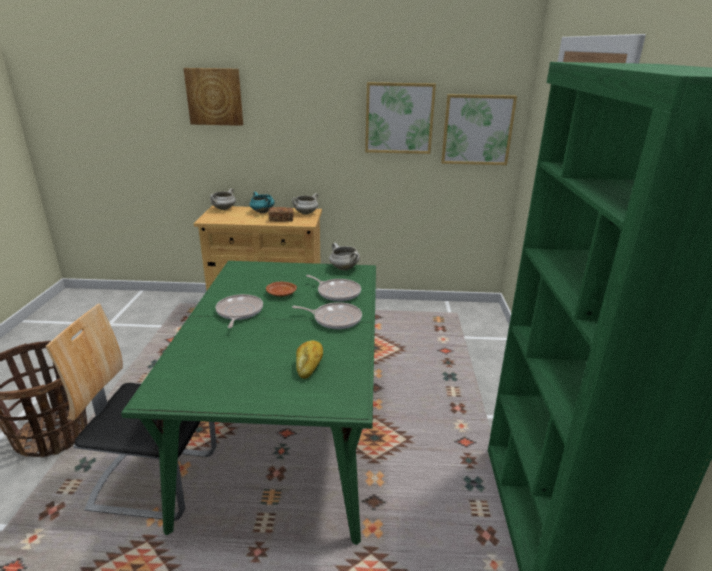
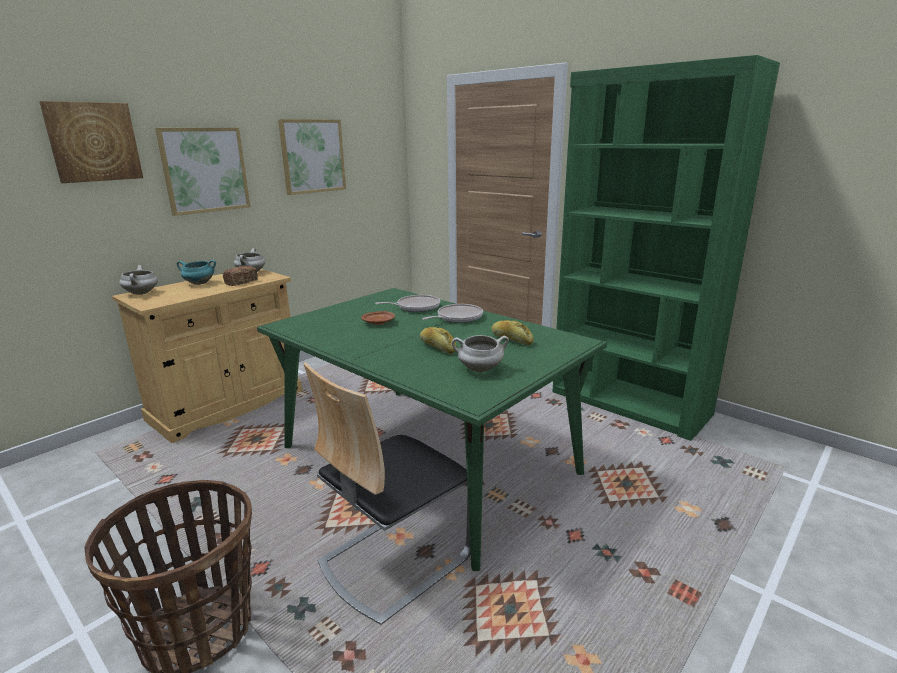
camera: 50 degrees left, 5 degrees down
frying pan [215,294,263,328] -> none
white cooking pot [329,243,360,270] -> white cooking pot moved to [452,335,509,372]
picture [441,94,517,165] -> picture moved to [155,128,250,216]
none -> bread [420,327,456,354]

